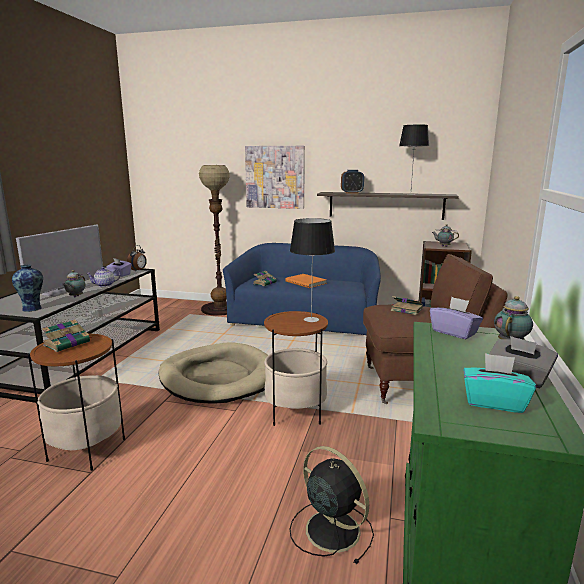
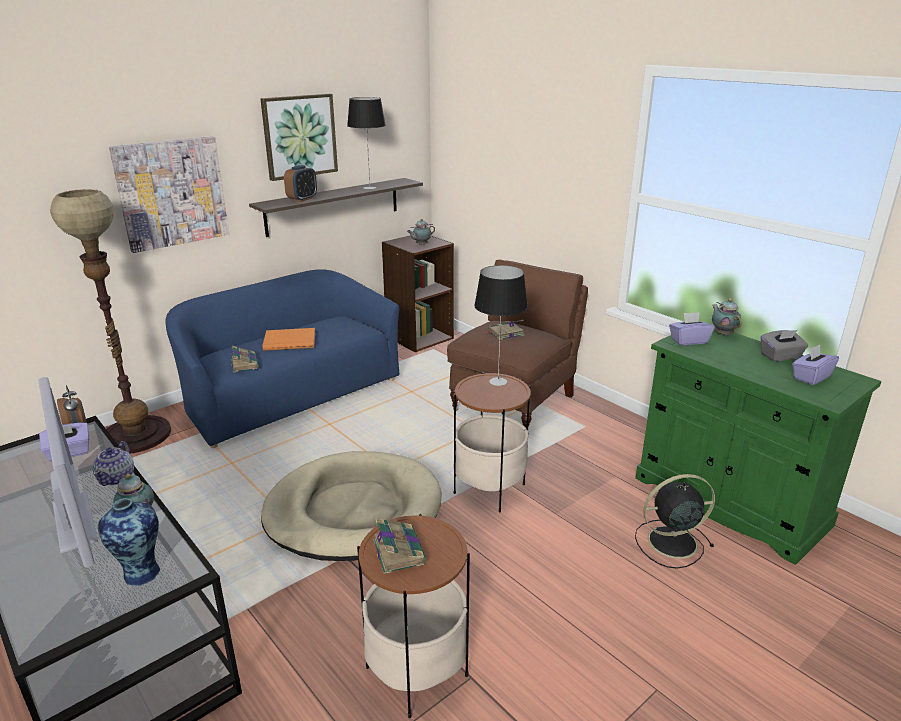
camera: 55 degrees left, 10 degrees up
turquoise tissue box [464,353,536,413] -> purple tissue box [792,345,839,385]
none -> picture [260,94,338,181]

